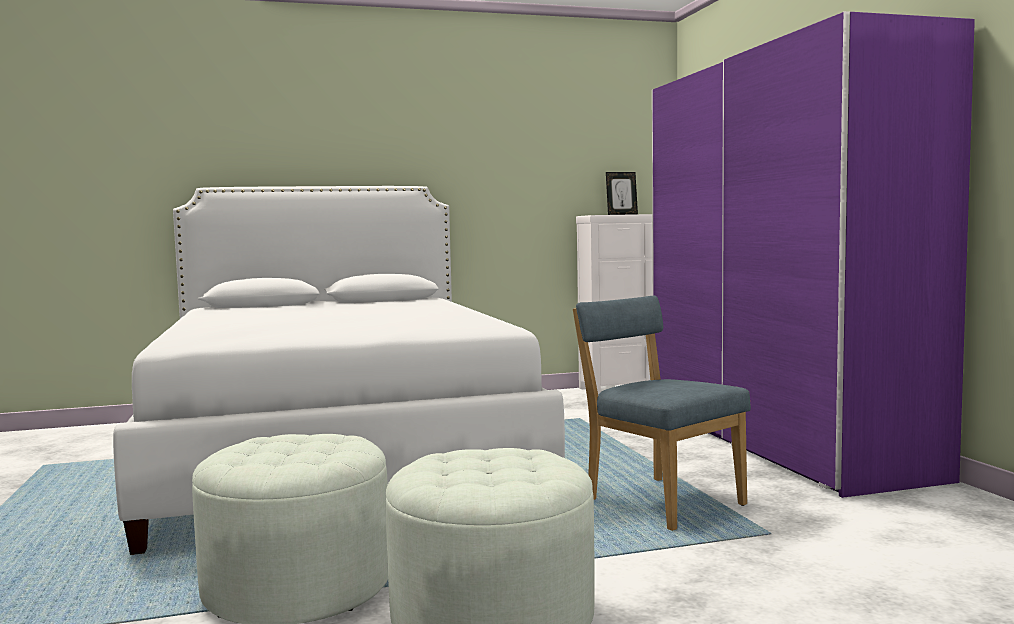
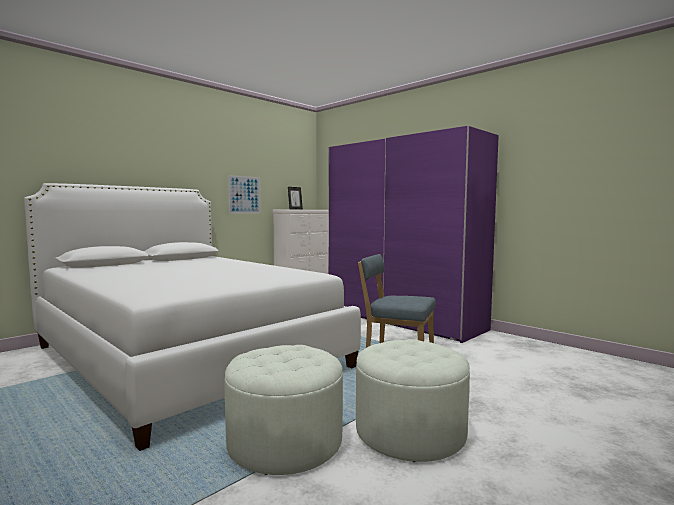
camera: 30 degrees left, 0 degrees up
none -> picture [228,175,261,214]

